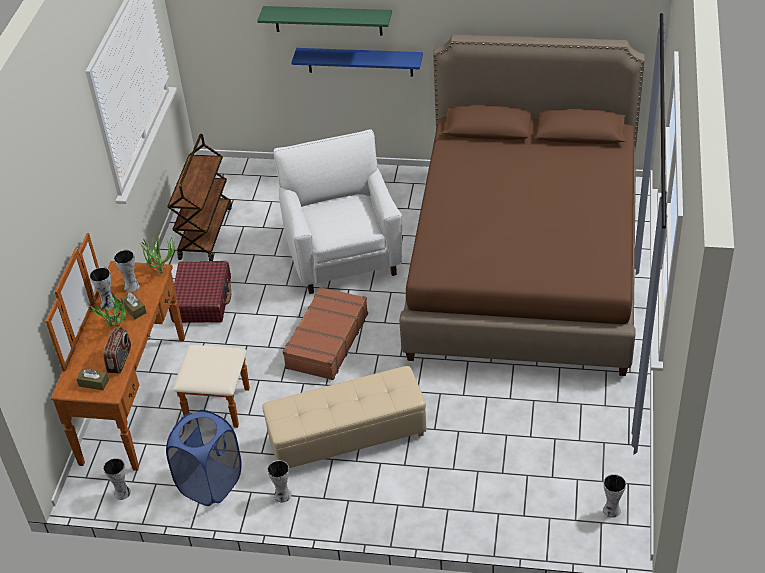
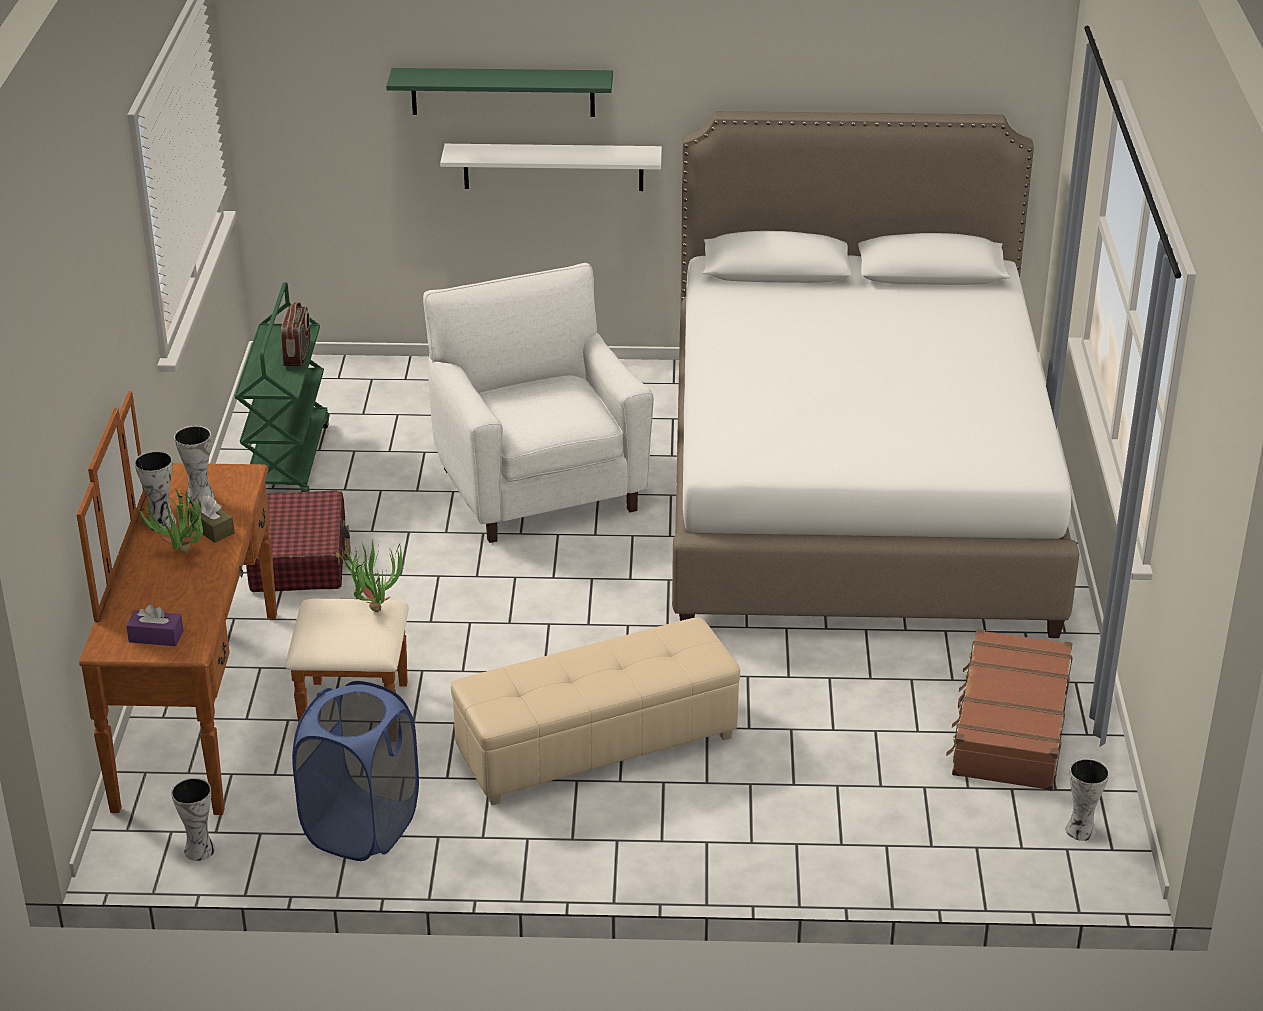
camera: 10 degrees left, 10 degrees down
brown tissue box [76,368,109,390] -> purple tissue box [126,604,184,646]
radio [103,327,131,374] -> radio moved to [281,302,311,366]
potted plant [140,237,175,274] -> potted plant moved to [338,539,406,612]
brown cart [167,134,232,261] -> green cart [235,282,329,492]
vase [267,460,291,502] -> none
brown suitcase [283,287,368,380] -> brown suitcase moved to [946,629,1072,791]
blue shelf [291,48,423,76] -> white shelf [440,144,662,191]
brown bed [399,34,645,376] -> white bed [672,111,1080,638]

